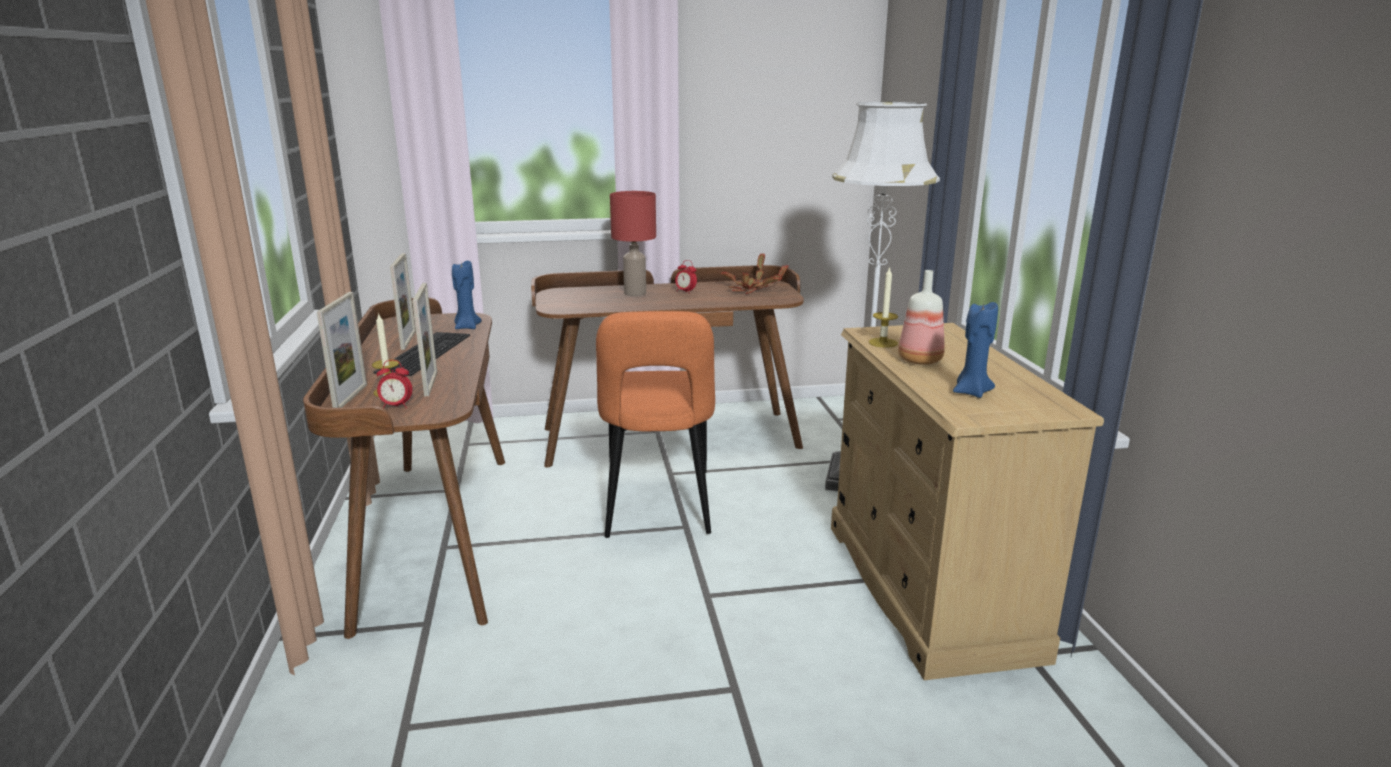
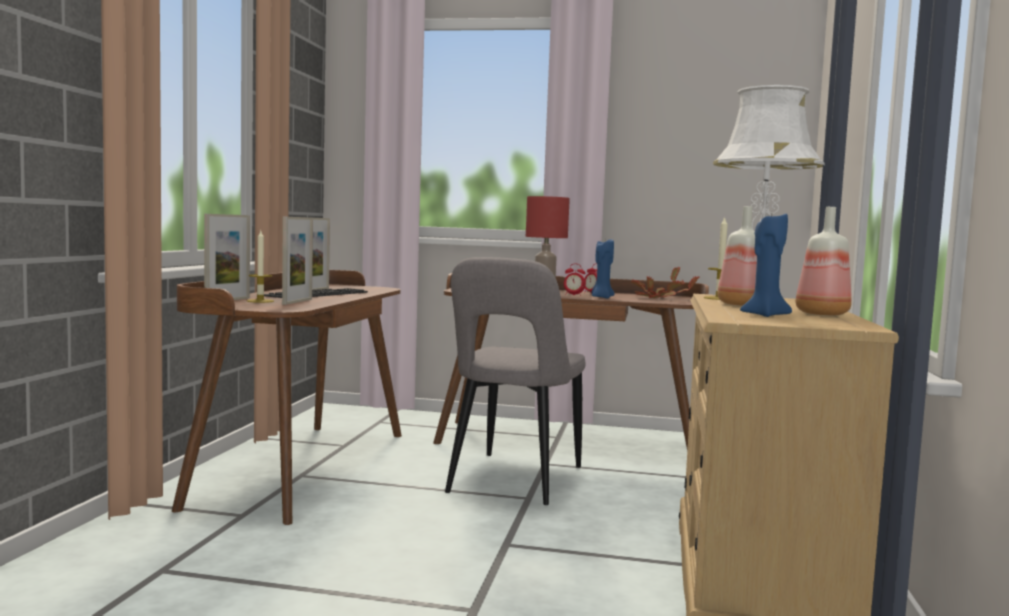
camera: 20 degrees right, 15 degrees down
alarm clock [377,360,412,408] -> alarm clock moved to [564,264,586,296]
blue candle [452,261,482,329] -> blue candle moved to [592,239,615,298]
orange chair [596,311,715,538] -> grey chair [445,257,585,505]
none -> bottle [796,207,852,316]

